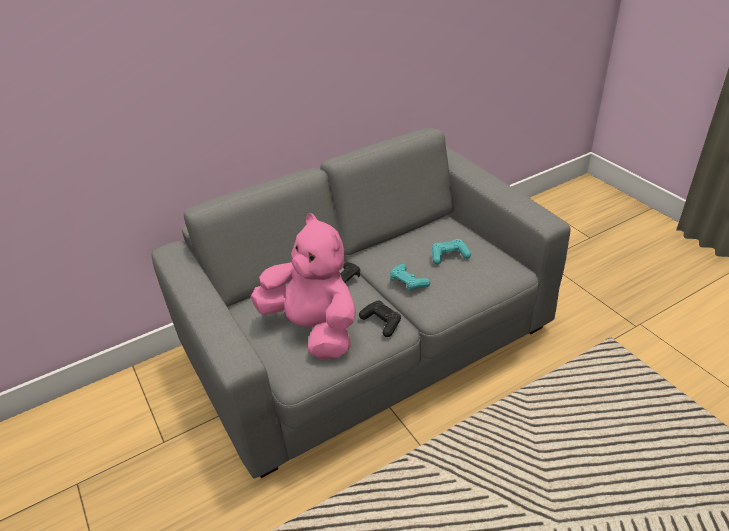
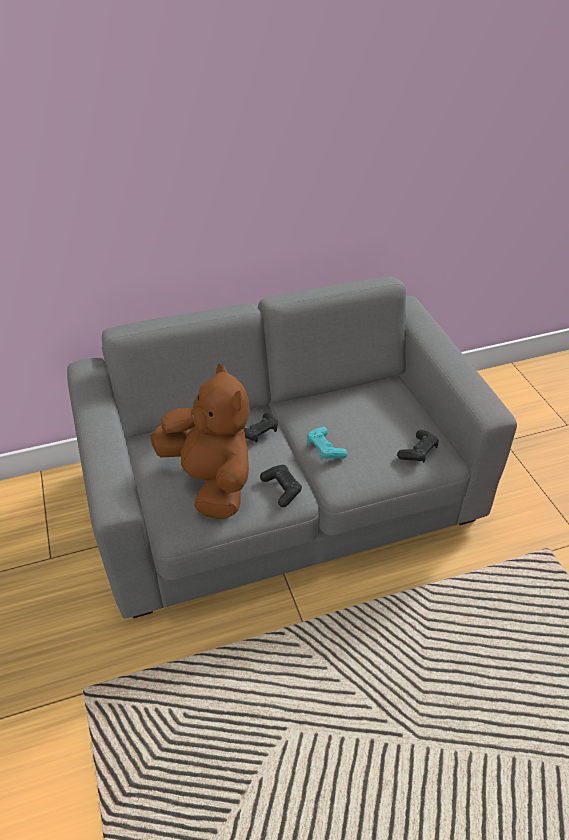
camera: 10 degrees right, 5 degrees up
pink plush toy [251,213,356,359] -> brown plush toy [150,364,250,519]
turquoise game controller [432,239,471,265] -> none
none -> black game controller [397,430,439,463]

